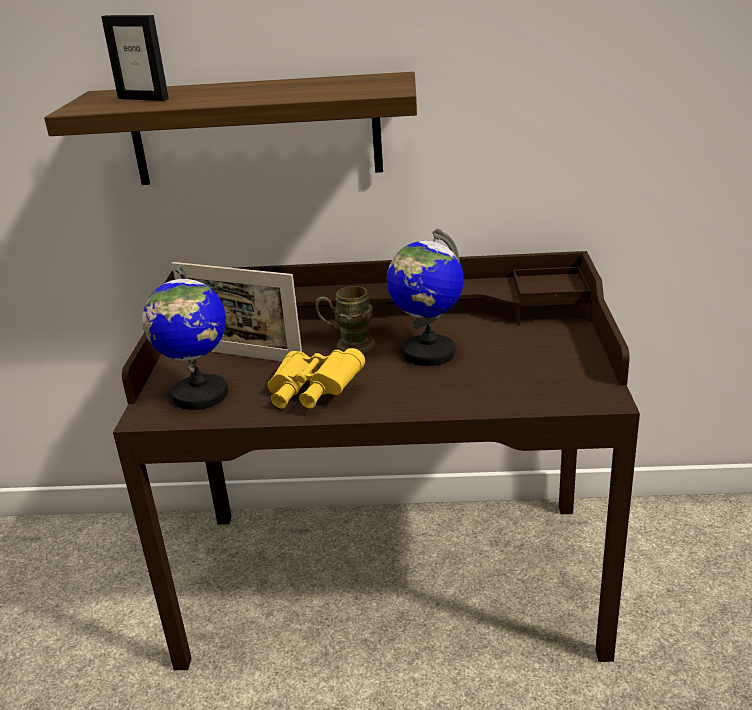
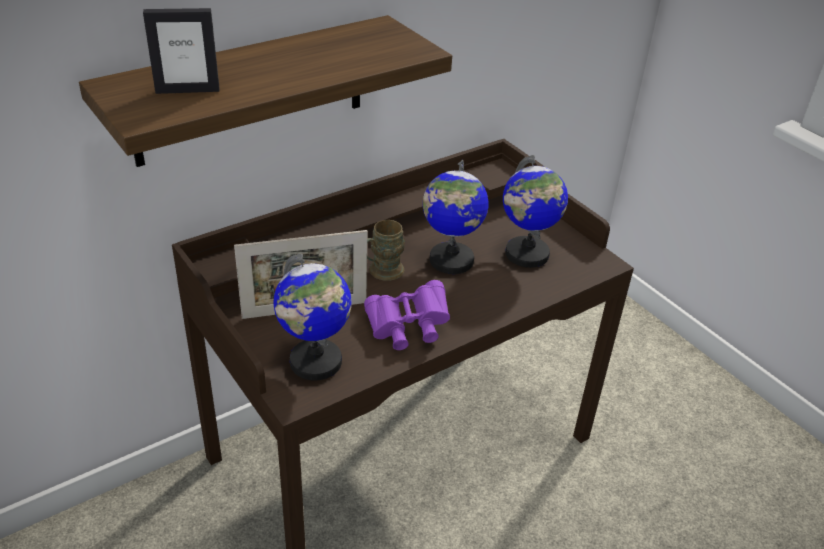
camera: 40 degrees left, 10 degrees up
yellow binoculars [268,348,365,409] -> purple binoculars [364,280,450,350]
none -> globe [503,155,568,268]

